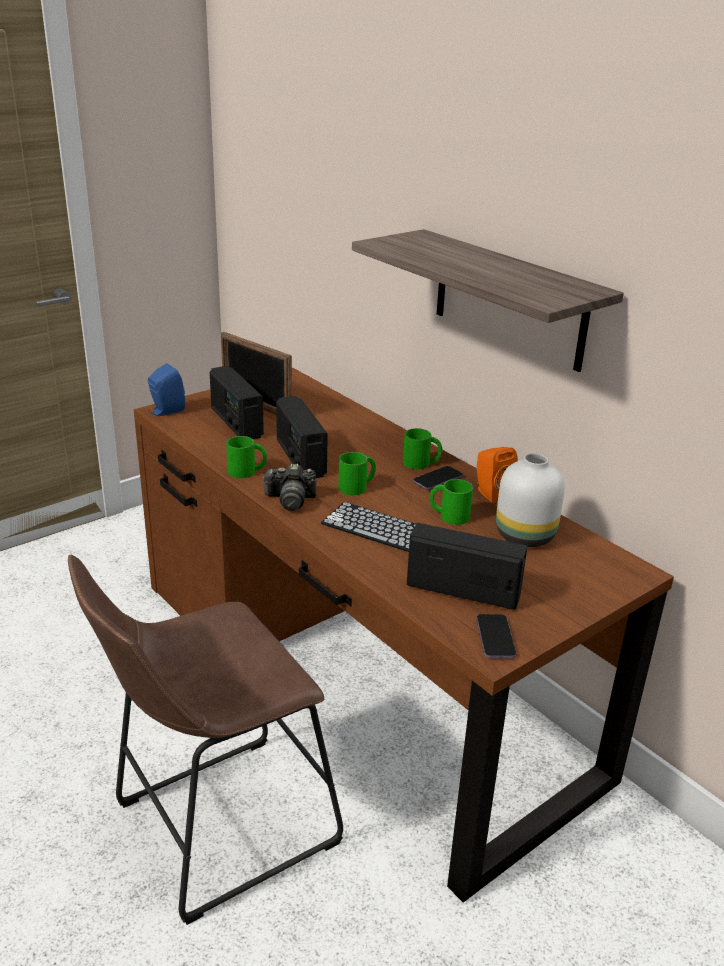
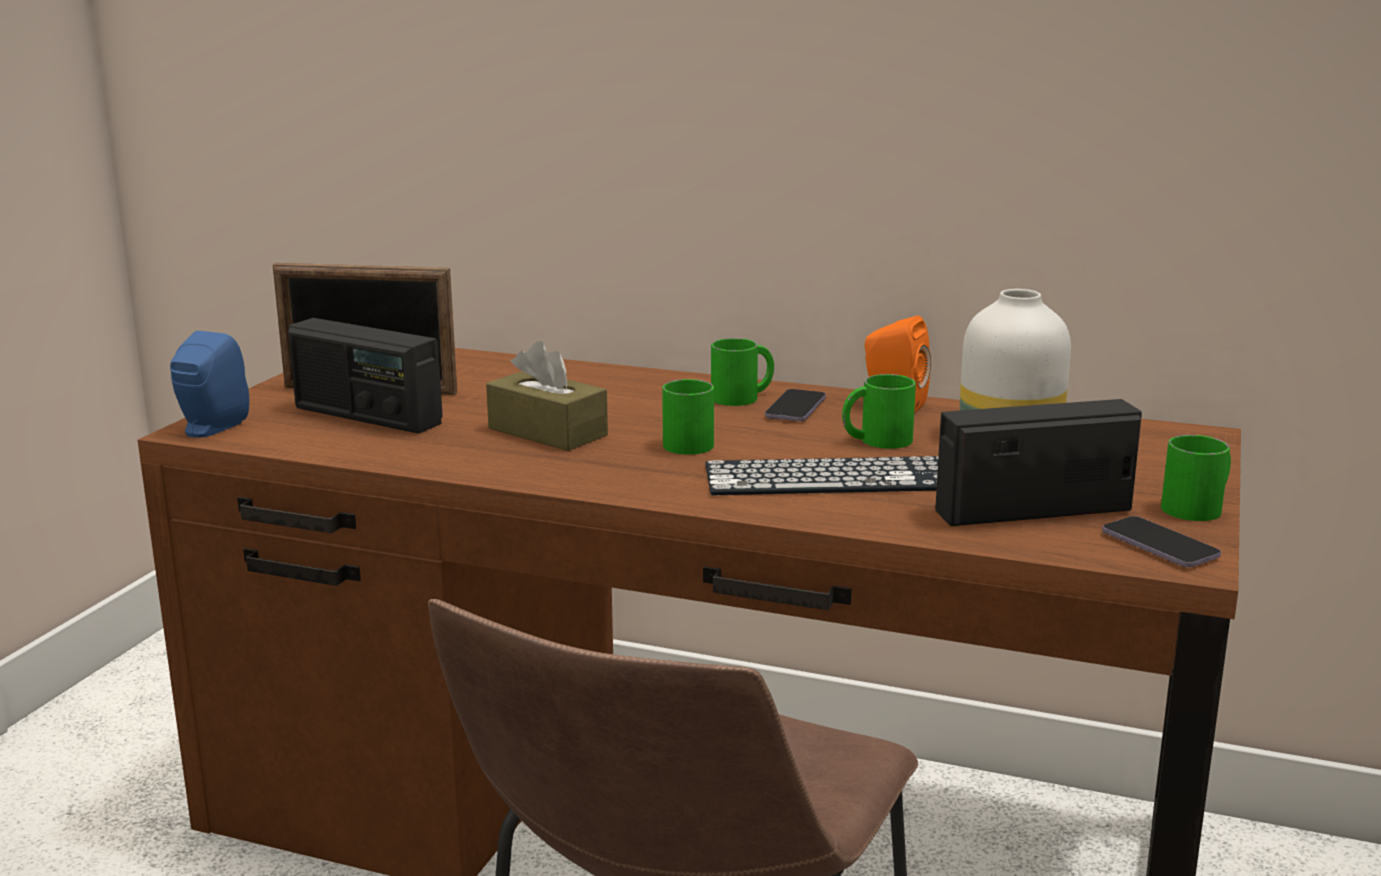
camera: 30 degrees left, 10 degrees down
green mug [226,436,267,478] -> green mug moved to [1161,435,1231,521]
camera [262,464,316,511] -> none
radio [276,396,328,478] -> brown tissue box [486,341,608,451]
shelf [352,229,624,372] -> none

